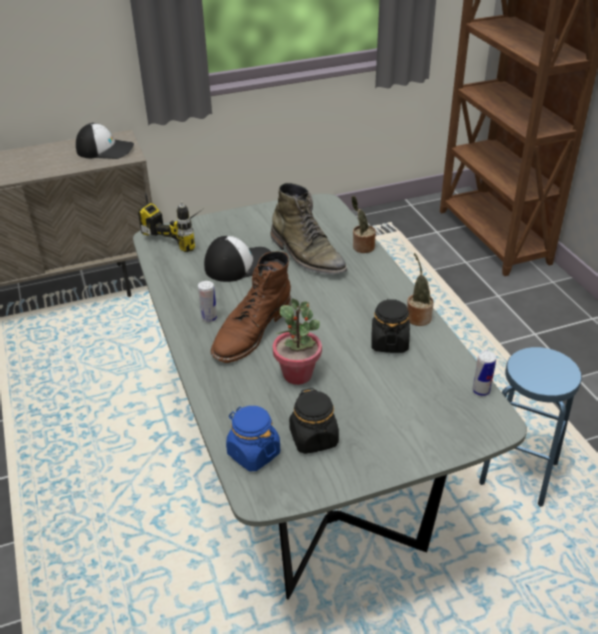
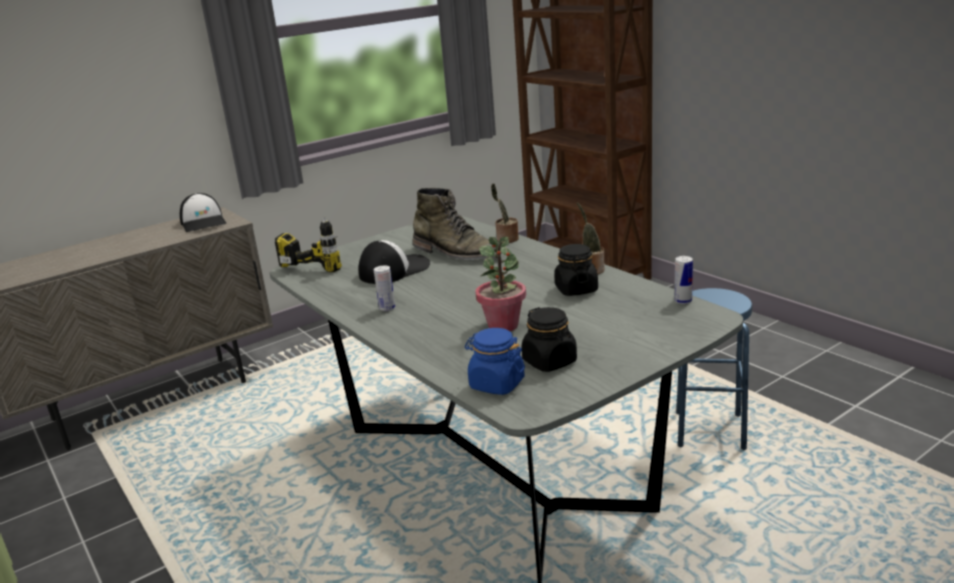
camera: 15 degrees left, 15 degrees down
cap [76,123,134,159] -> cap turned 75 degrees clockwise [180,193,226,232]
brown boot [211,251,291,363] -> none

